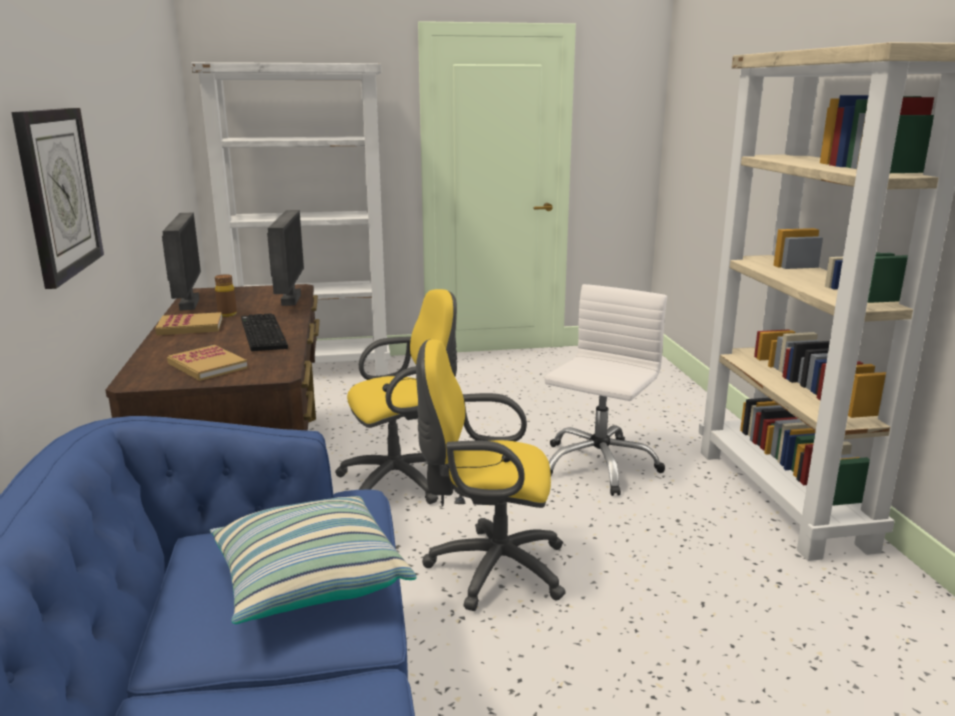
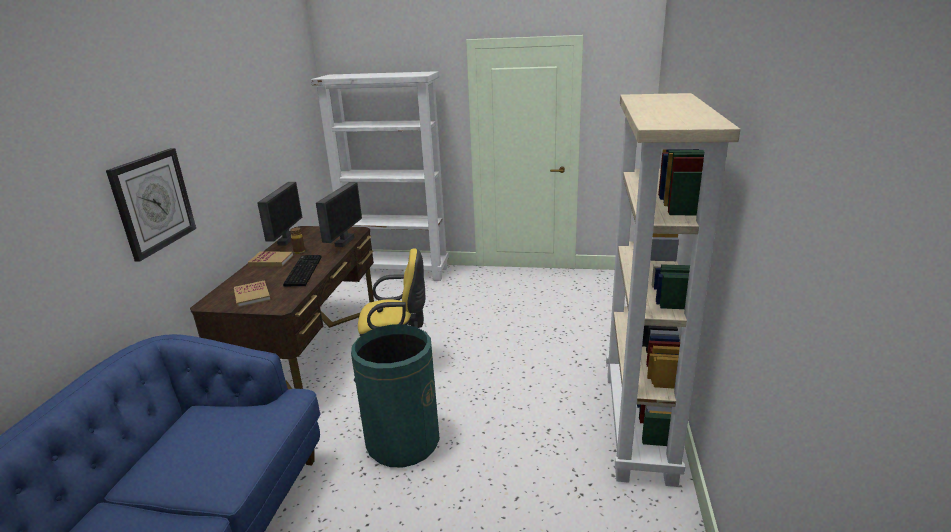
camera: 20 degrees right, 5 degrees up
pillow [210,496,416,624] -> none
yellow office chair [416,339,566,611] -> green trash can [351,325,440,467]
white office chair [544,284,667,496] -> none

